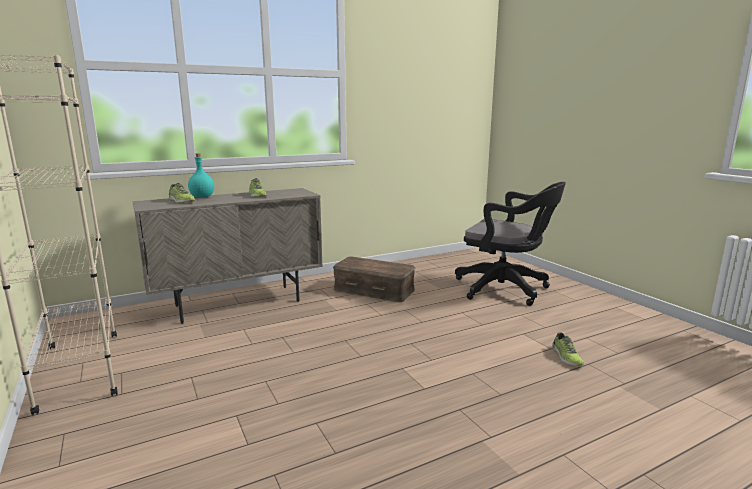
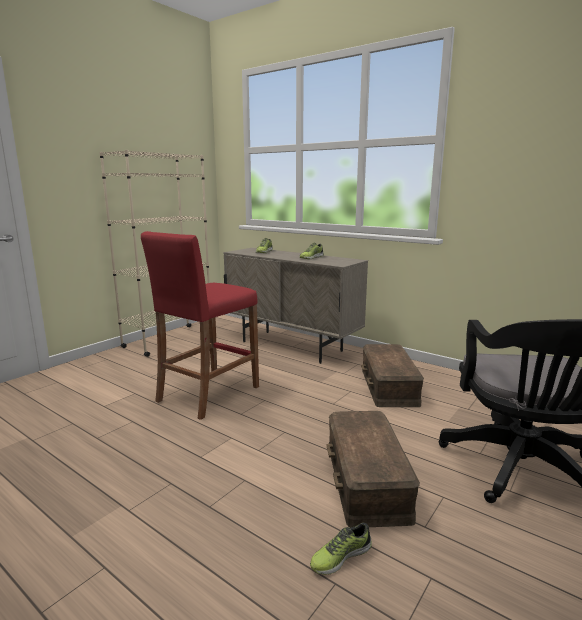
camera: 65 degrees right, 0 degrees up
turquoise bottle [188,153,214,198] -> none
none -> red stool [141,231,259,420]
none -> brown storage box [326,411,420,527]

